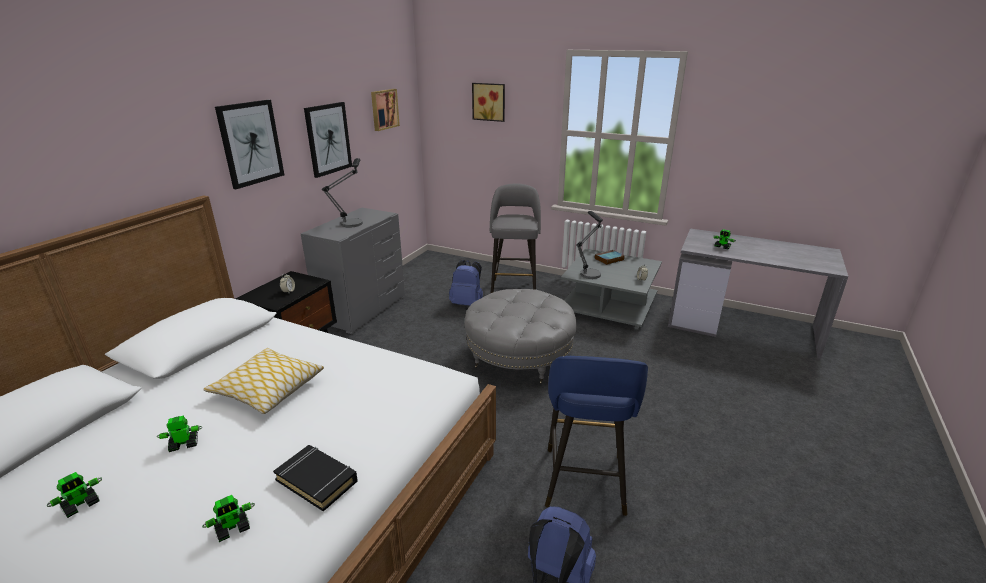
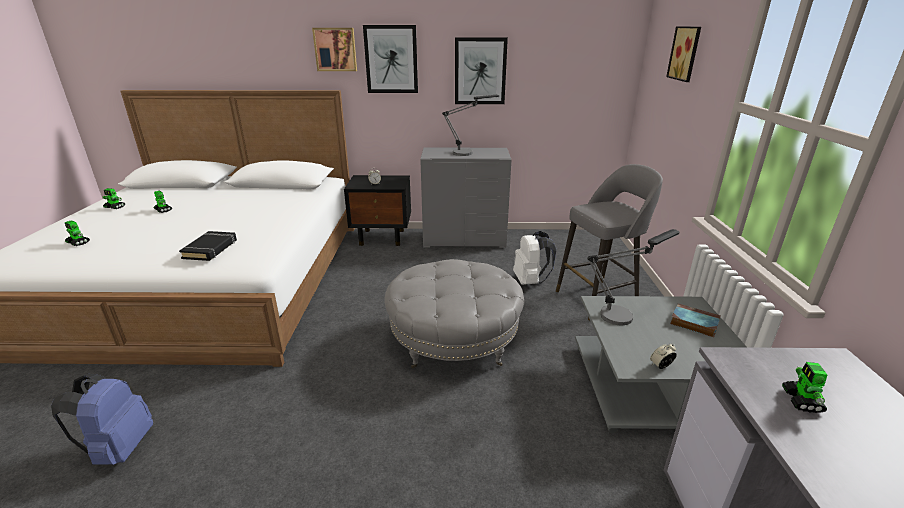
camera: 65 degrees right, 0 degrees up
pillow [203,348,324,414] -> none
black book [273,445,358,512] -> black book moved to [179,231,237,261]
picture [371,89,400,131] -> picture moved to [312,28,357,71]
blue backpack [449,260,483,306] -> white backpack [513,231,556,285]
blue stool [545,356,648,516] -> none

